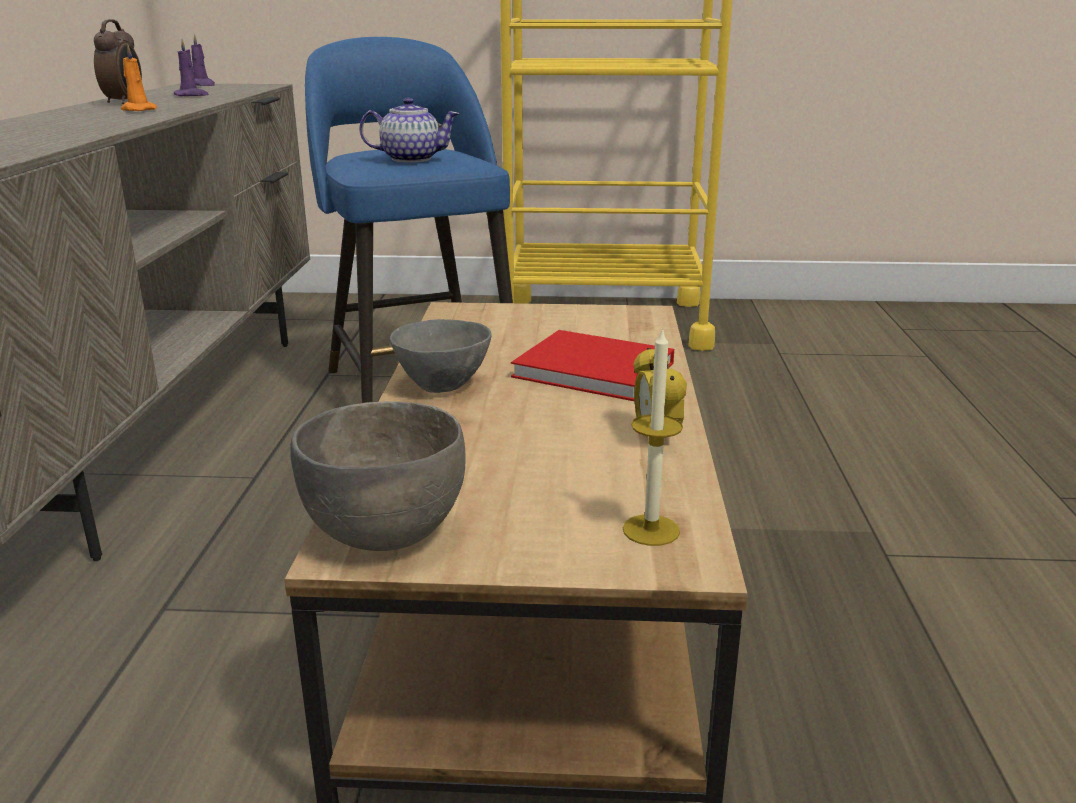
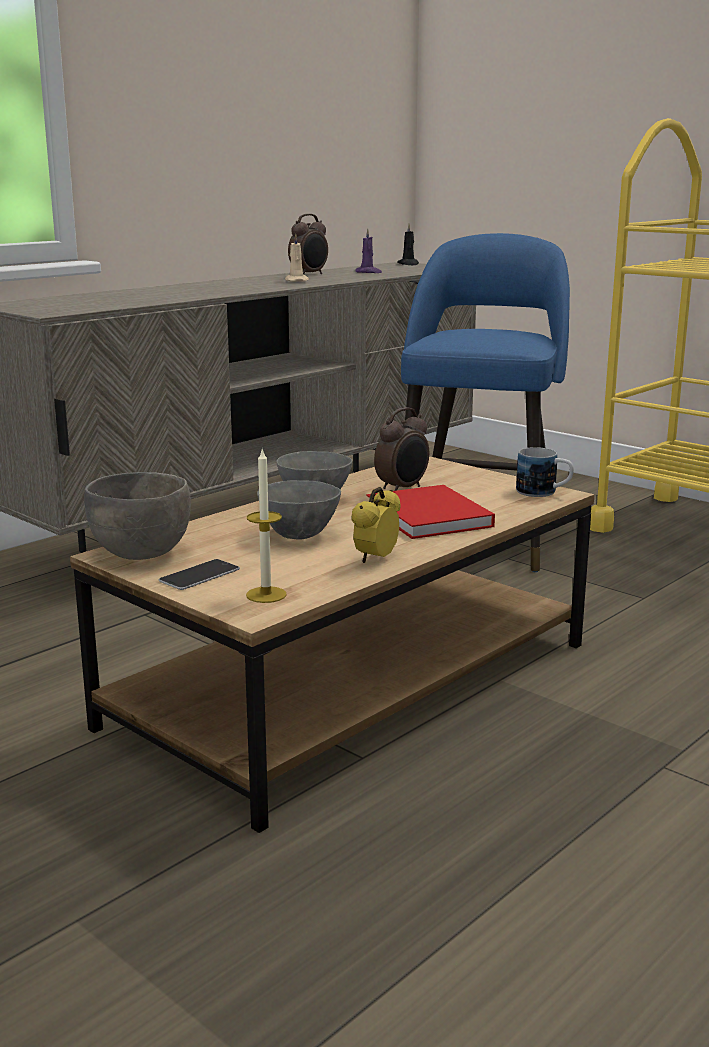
camera: 40 degrees right, 5 degrees down
orange candle [121,45,157,111] -> beige candle [285,234,309,282]
purple candle [191,34,215,86] -> black candle [397,224,419,265]
teapot [359,98,460,162] -> none
none -> phone [159,559,240,590]
none -> grey bowl [257,480,341,540]
none -> alarm clock [374,407,429,491]
none -> mug [516,447,574,497]

